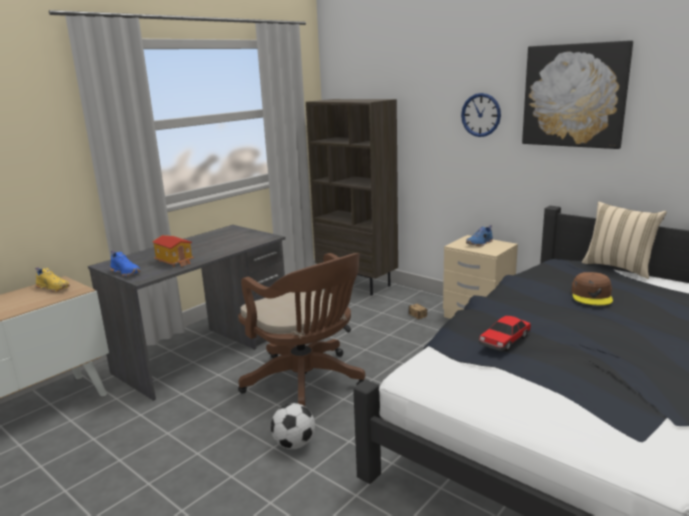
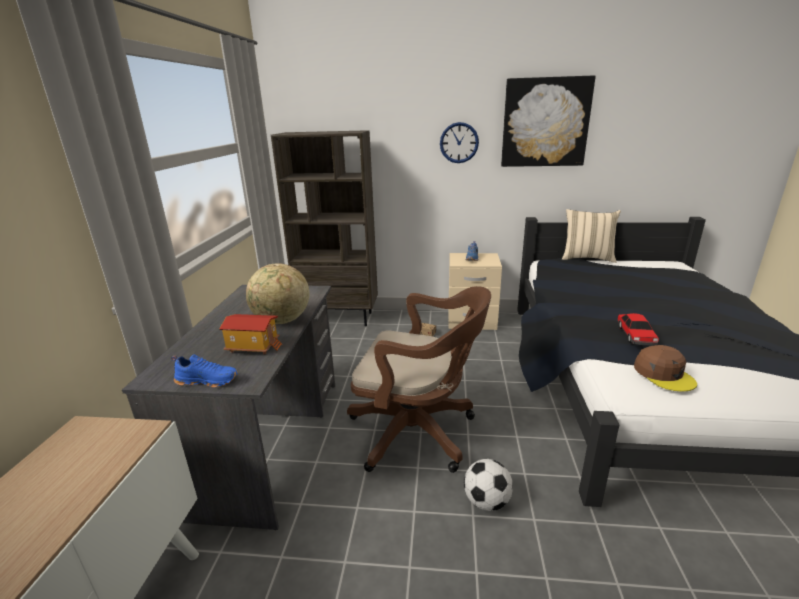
camera: 35 degrees left, 5 degrees up
yellow shoe [35,267,70,292] -> none
brown cap [571,272,613,305] -> brown cap moved to [634,345,697,391]
none -> globe [246,263,310,324]

